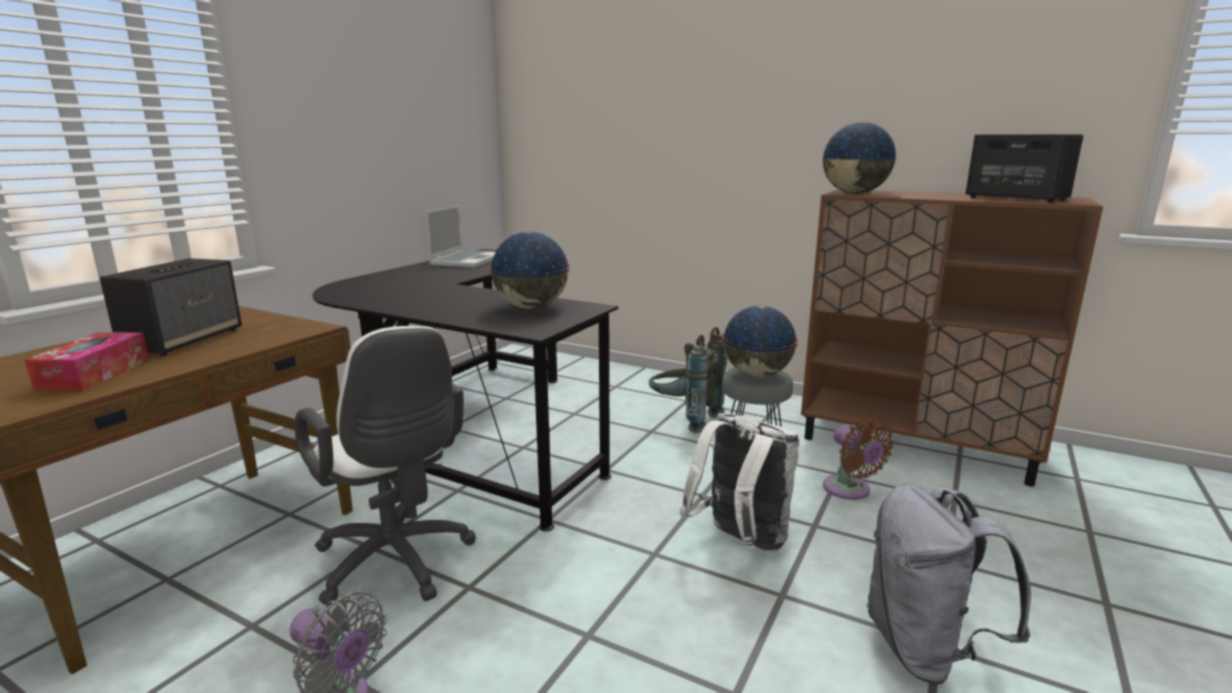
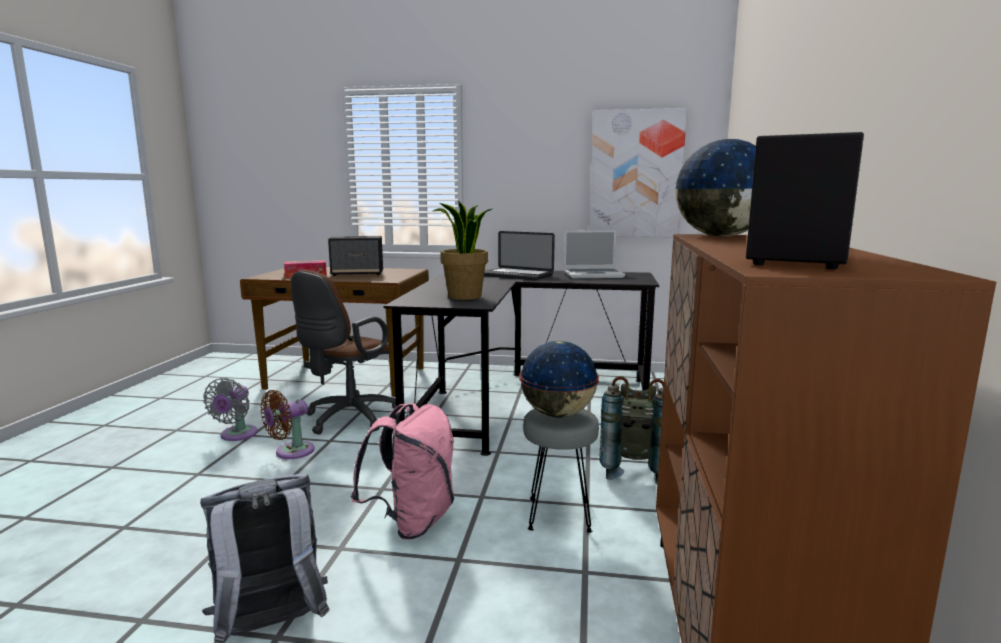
camera: 70 degrees right, 5 degrees down
white office chair [294,326,476,606] -> brown office chair [291,270,396,435]
globe [489,232,570,309] -> potted plant [433,201,492,300]
white backpack [680,413,800,551] -> pink backpack [351,403,454,540]
brown fan [823,418,894,500] -> brown fan moved to [260,390,314,459]
none -> laptop [484,231,555,280]
none -> picture [589,108,687,237]

